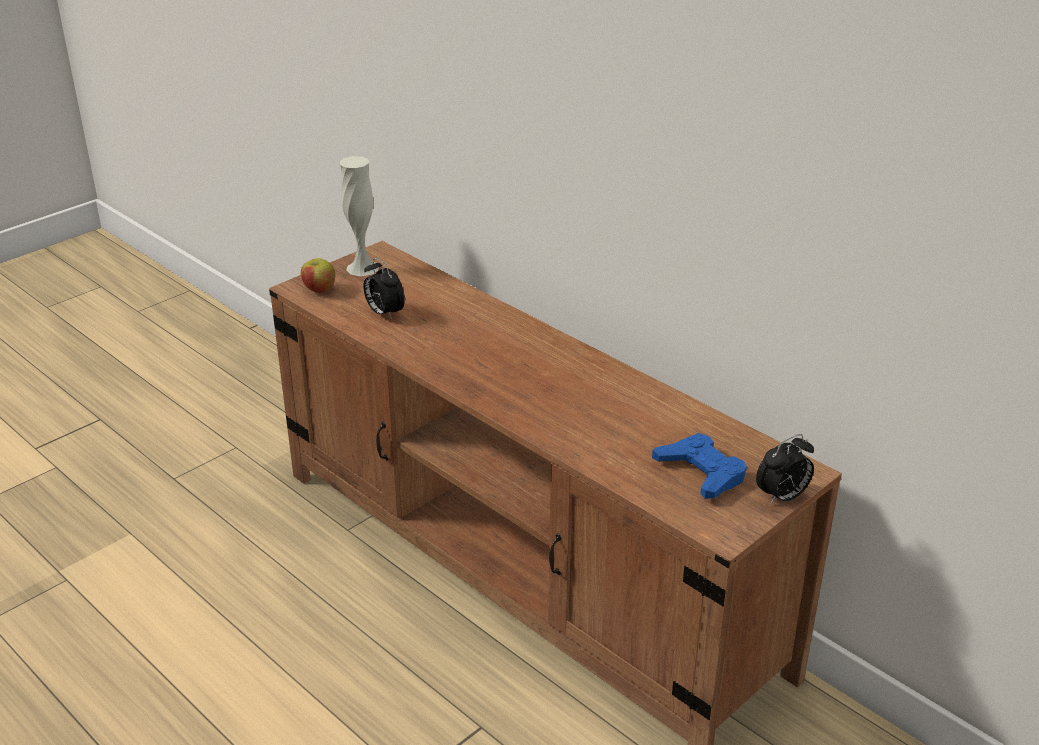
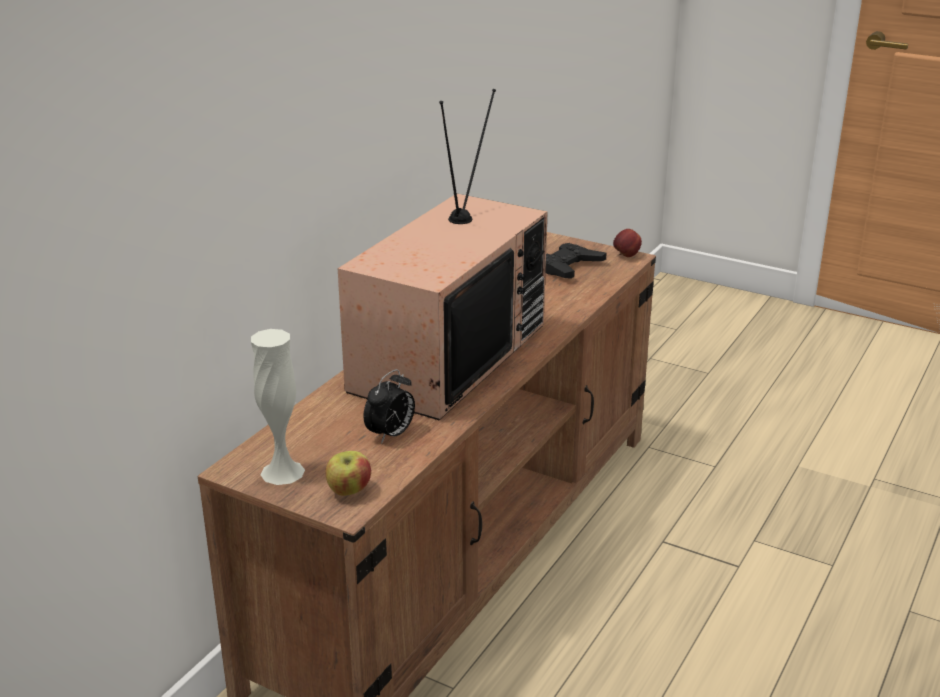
camera: 105 degrees left, 5 degrees down
blue game controller [652,433,747,499] -> black game controller [545,243,607,279]
alarm clock [756,434,814,505] -> none
none -> television [338,89,547,420]
none -> apple [613,229,642,257]

